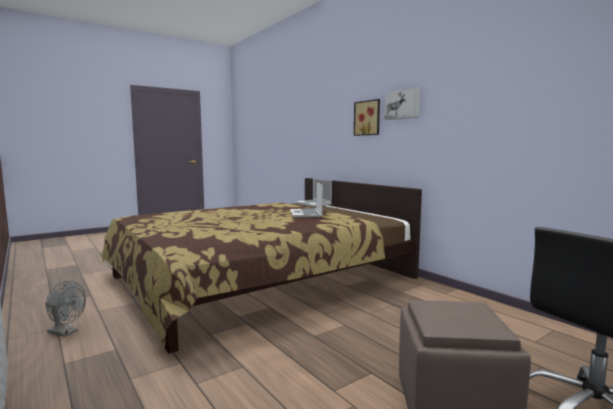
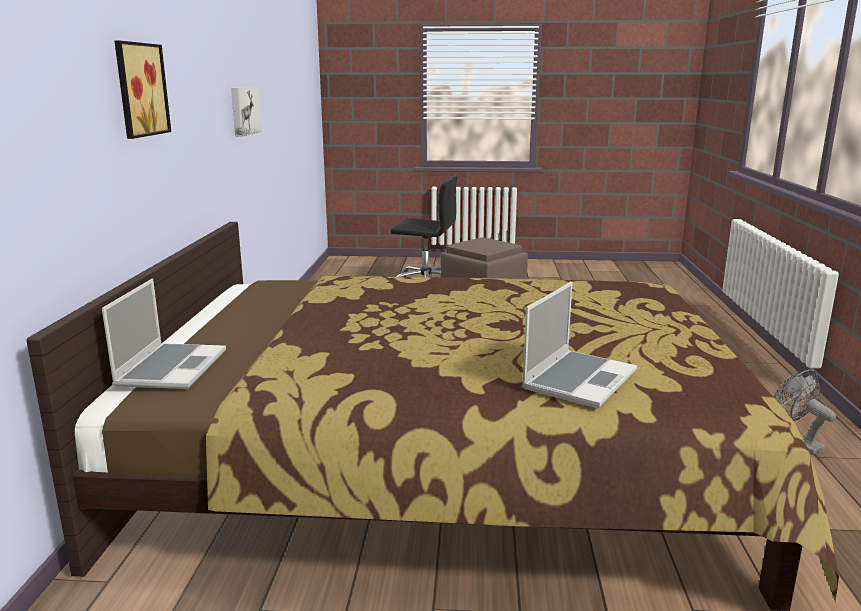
camera: 140 degrees left, 10 degrees up
laptop [290,182,323,218] -> laptop moved to [522,282,637,408]
picture [385,88,420,120] -> picture moved to [231,87,262,137]

